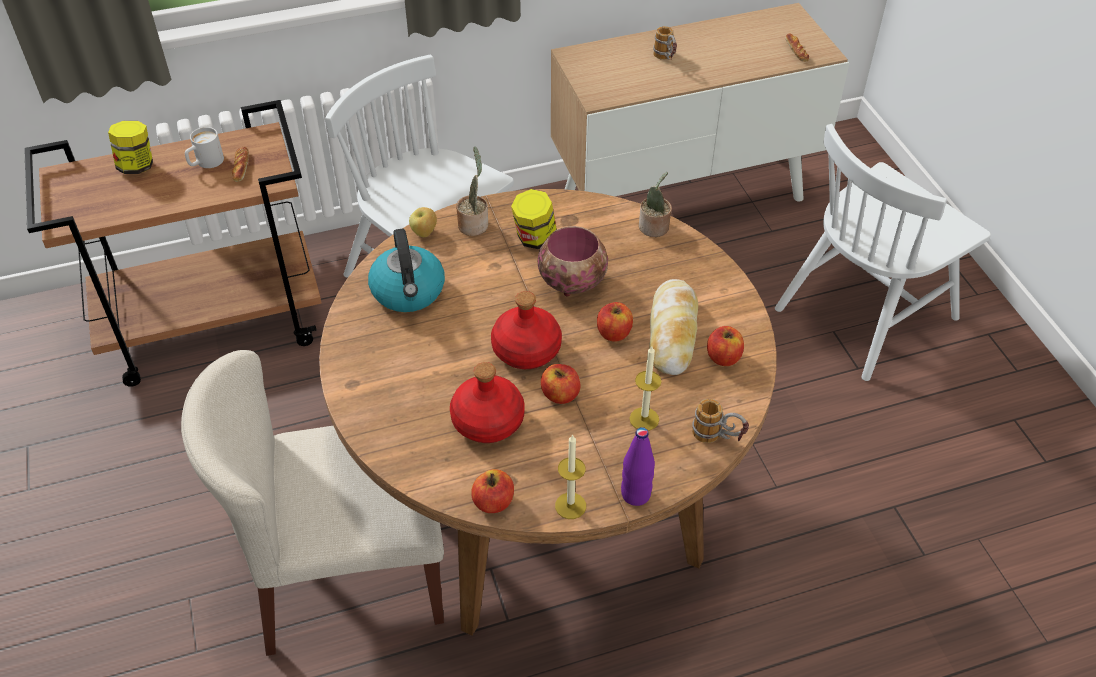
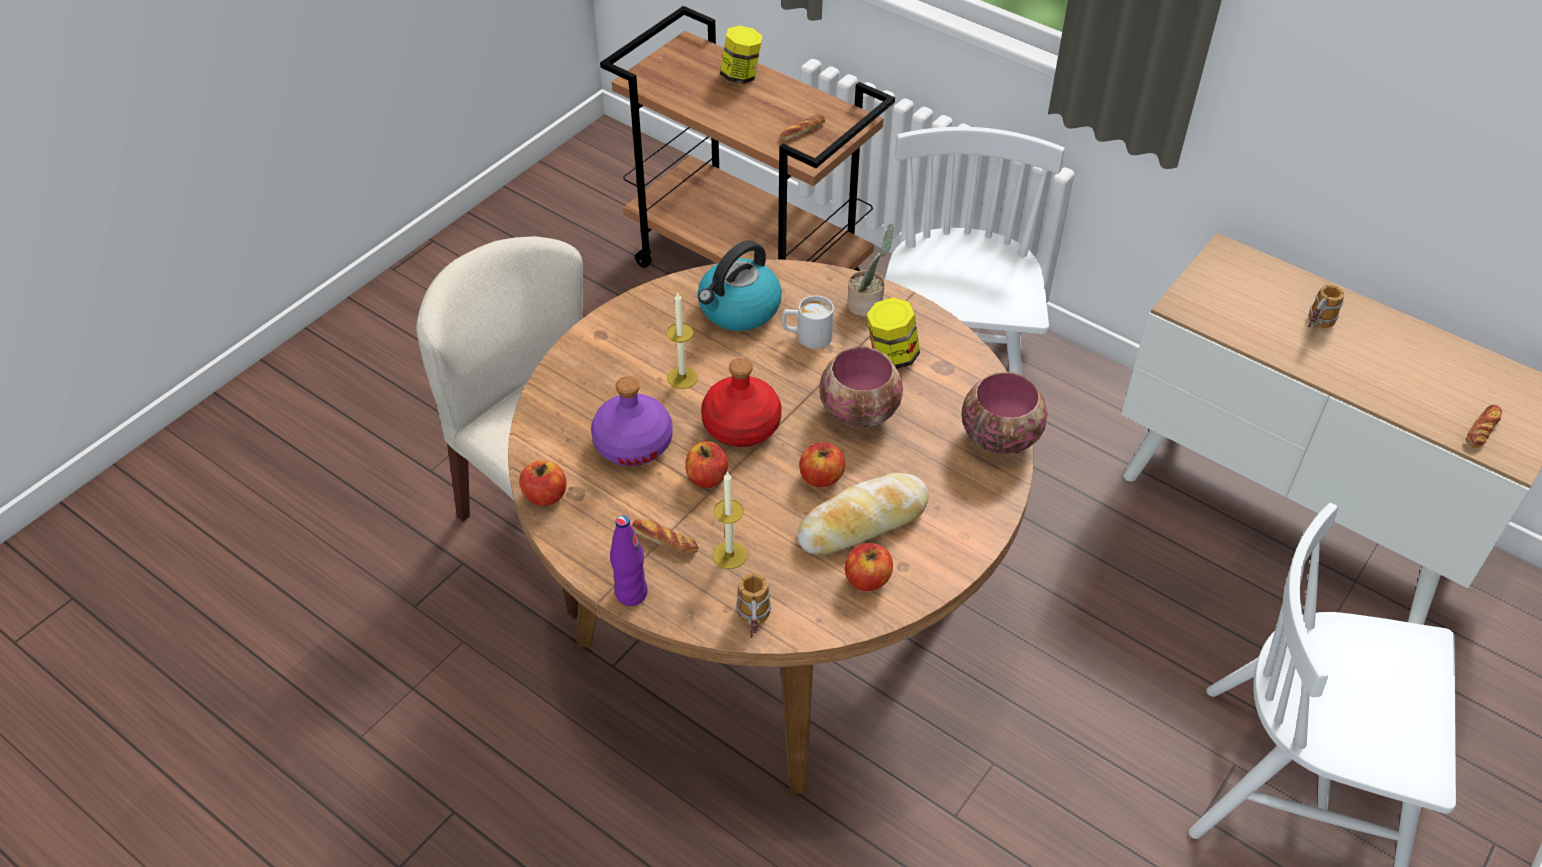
camera: 55 degrees right, 0 degrees up
white mug [185,127,224,168] -> white mug moved to [782,296,834,349]
apple [409,207,437,237] -> none
red bottle [450,362,525,443] -> purple bottle [591,376,673,466]
candle [555,434,586,519] -> candle moved to [666,291,698,389]
potted plant [639,172,672,237] -> bowl [961,372,1047,454]
none -> bread [632,519,698,555]

